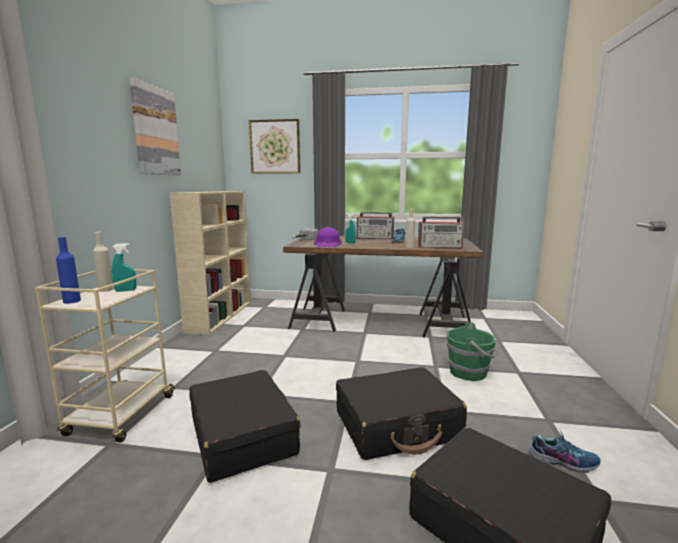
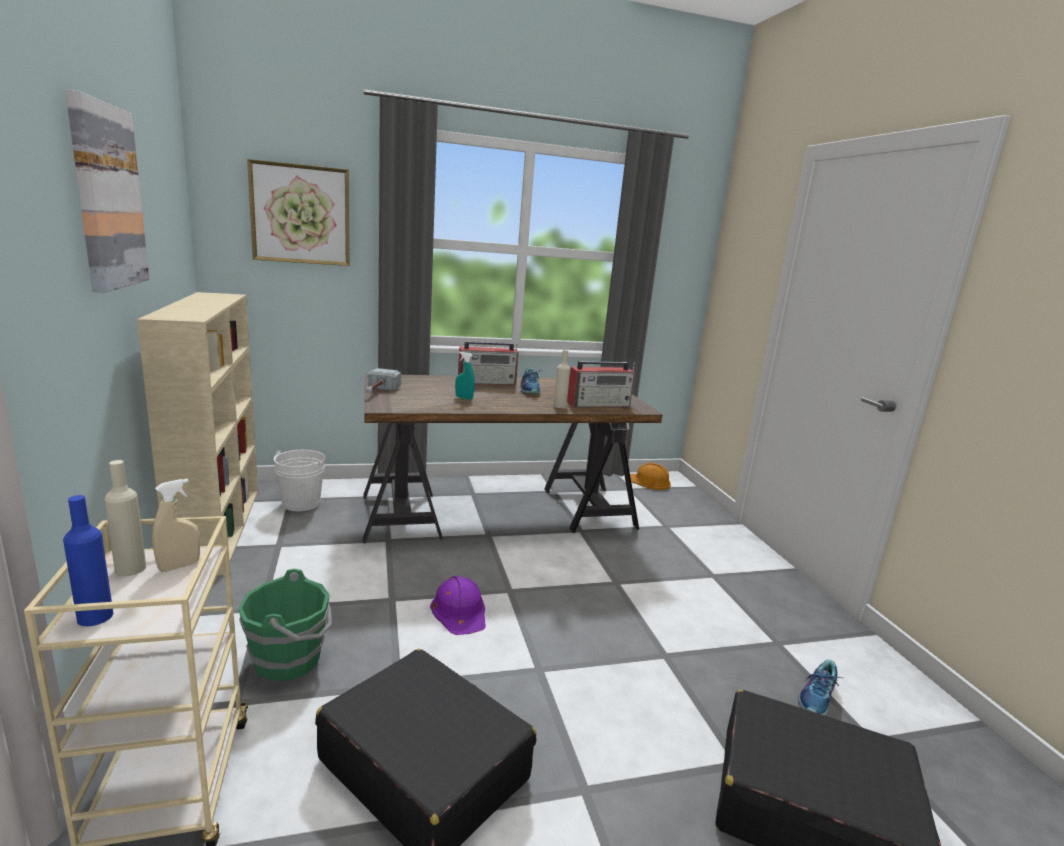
camera: 25 degrees left, 5 degrees up
turquoise spray bottle [111,243,137,292] -> beige spray bottle [152,478,200,572]
purple hard hat [314,226,342,247] -> purple hard hat moved to [430,576,486,635]
black suitcase [336,367,467,460] -> none
green bucket [447,322,496,381] -> green bucket moved to [238,569,332,681]
shoe [529,430,601,473] -> shoe turned 135 degrees clockwise [798,660,842,716]
none -> white bucket [274,450,325,511]
none -> orange hard hat [630,462,671,490]

